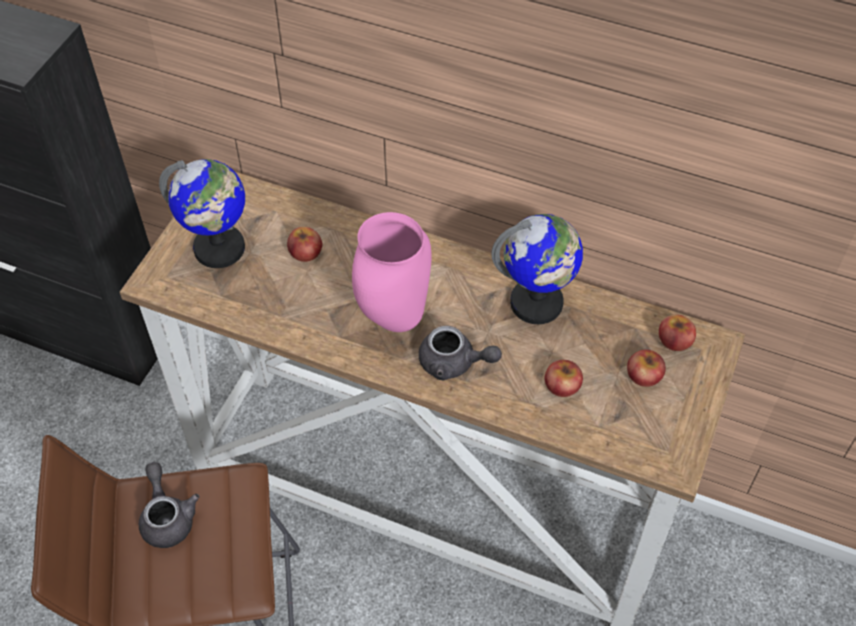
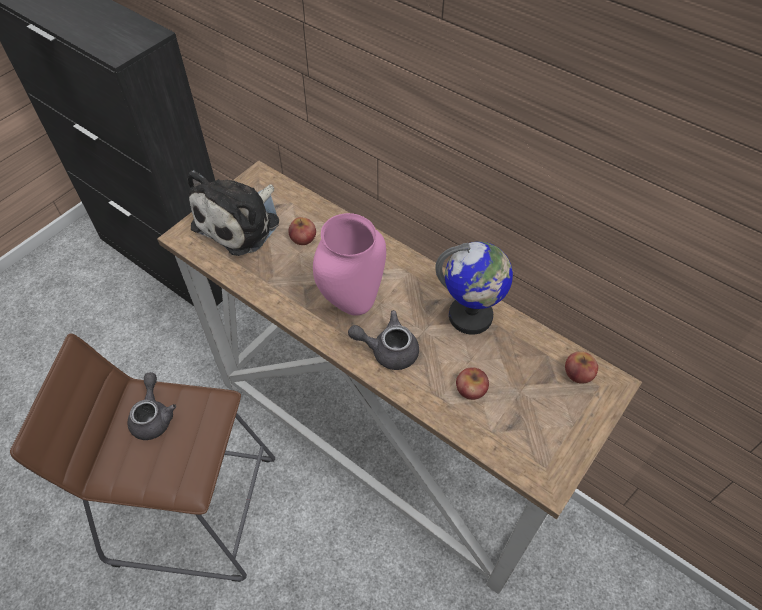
camera: 15 degrees right, 0 degrees up
globe [159,159,245,268] -> plush toy [188,170,279,256]
grey teapot [419,326,502,380] -> grey teapot turned 150 degrees clockwise [348,310,419,370]
apple [627,349,666,387] -> none

